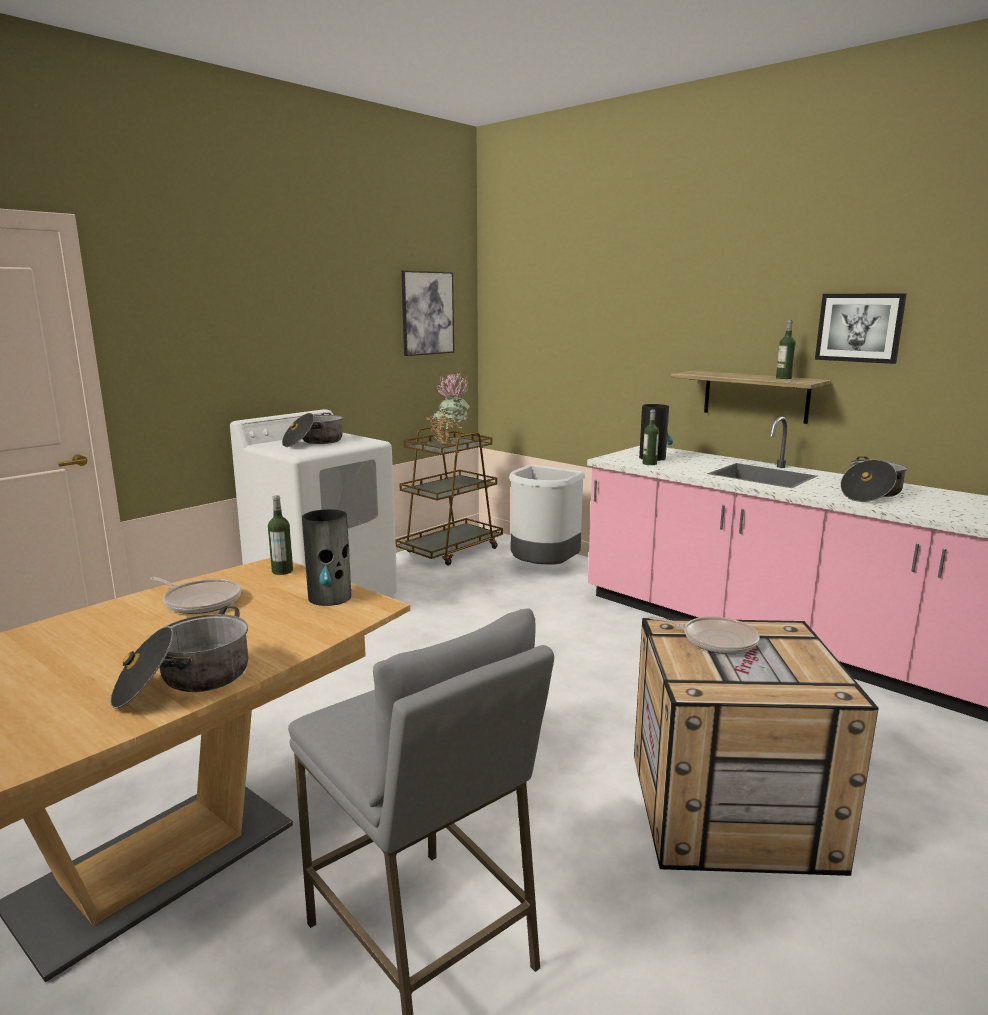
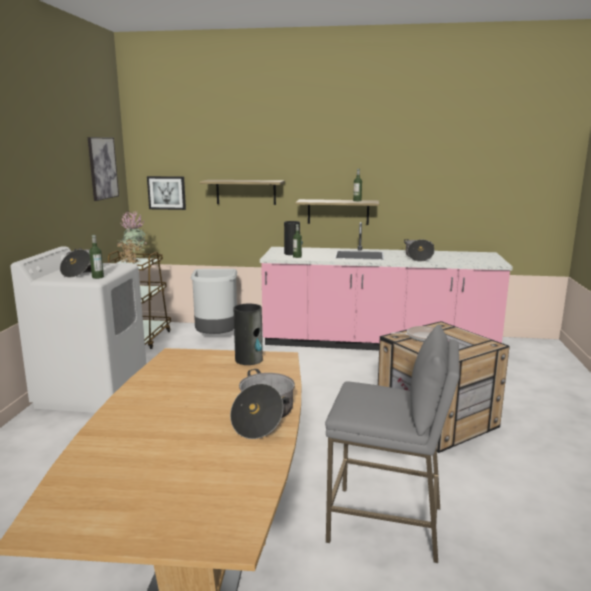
camera: 35 degrees left, 0 degrees up
frying pan [150,577,242,614] -> none
bottle [268,495,293,575] -> bottle moved to [89,235,104,279]
picture [815,293,907,364] -> picture moved to [147,176,186,210]
none -> shelf [200,180,285,205]

